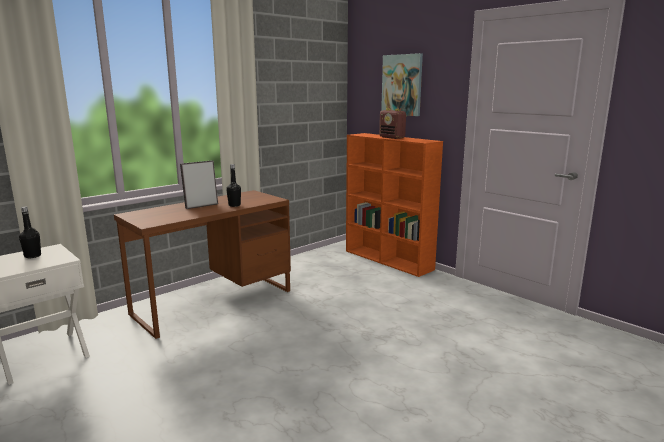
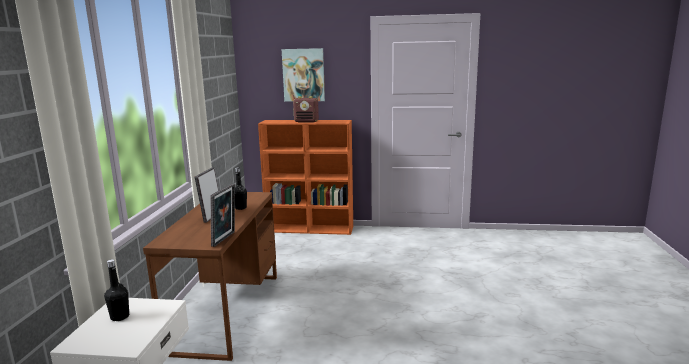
camera: 40 degrees left, 0 degrees up
none -> picture frame [210,184,235,247]

